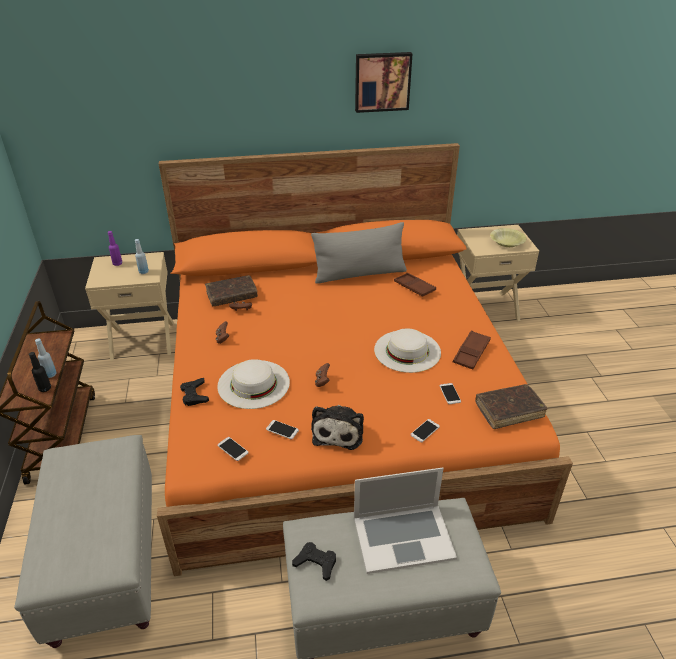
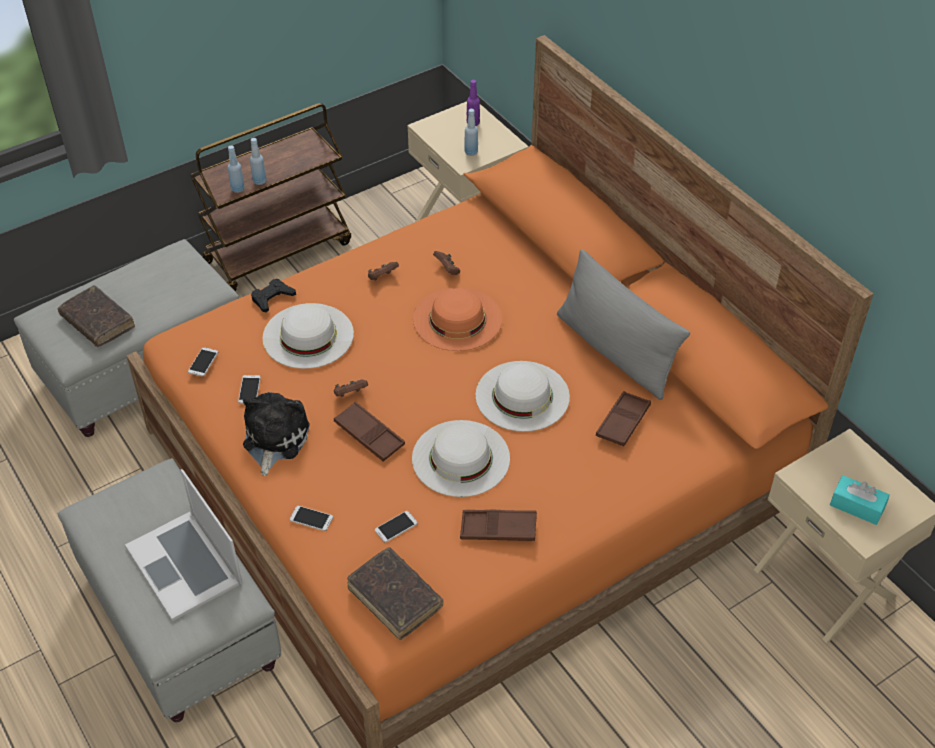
camera: 65 degrees right, 10 degrees up
black bottle [29,352,51,392] -> blue bottle [227,146,245,193]
brown book [205,275,258,306] -> brown book moved to [58,285,135,347]
black game controller [292,542,336,581] -> none
plush toy [311,405,364,450] -> plush toy turned 120 degrees clockwise [243,392,310,476]
picture [355,52,412,113] -> none
yellow bowl [490,228,527,247] -> turquoise tissue box [830,475,890,525]
none -> brown tray [334,402,405,462]
none -> orange hat [413,288,502,351]
none -> white hat [476,361,570,432]

